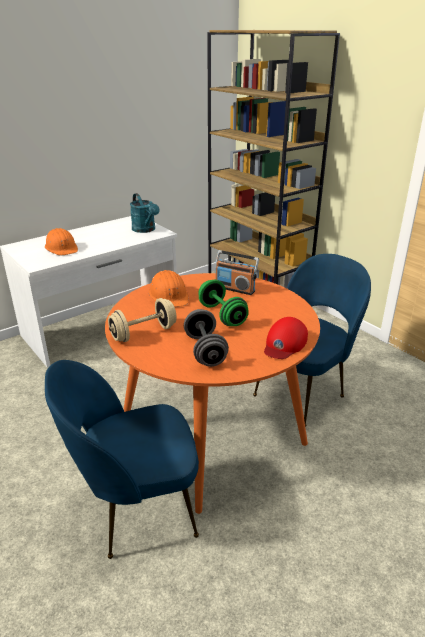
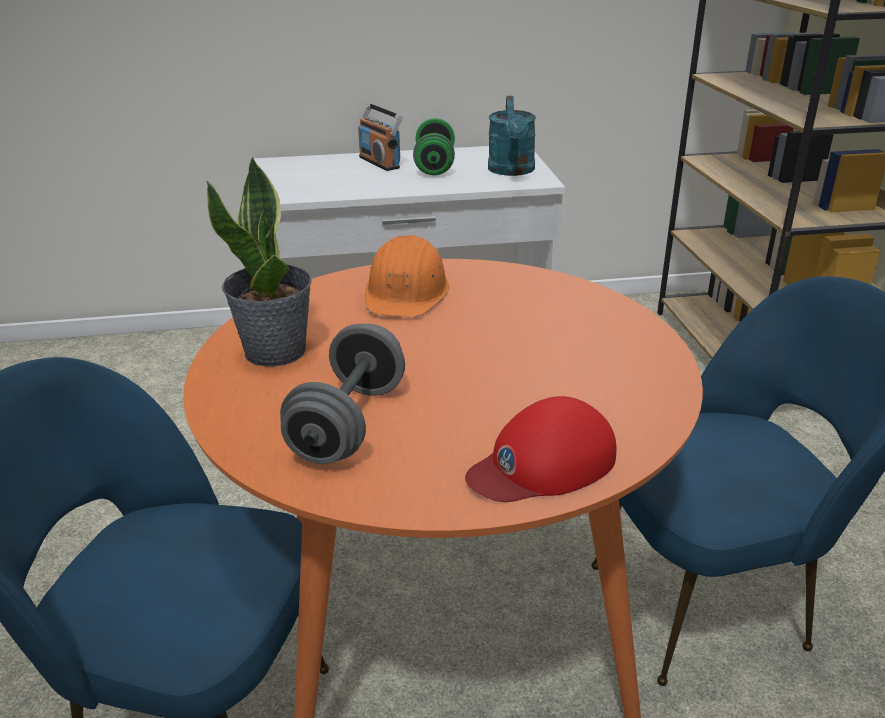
camera: 30 degrees right, 0 degrees up
orange hard hat [45,228,78,255] -> none
beige dumbbell [108,298,177,342] -> potted plant [207,156,312,367]
green dumbbell [199,280,249,326] -> green dumbbell moved to [413,118,455,175]
radio [215,250,259,295] -> radio moved to [358,103,402,171]

